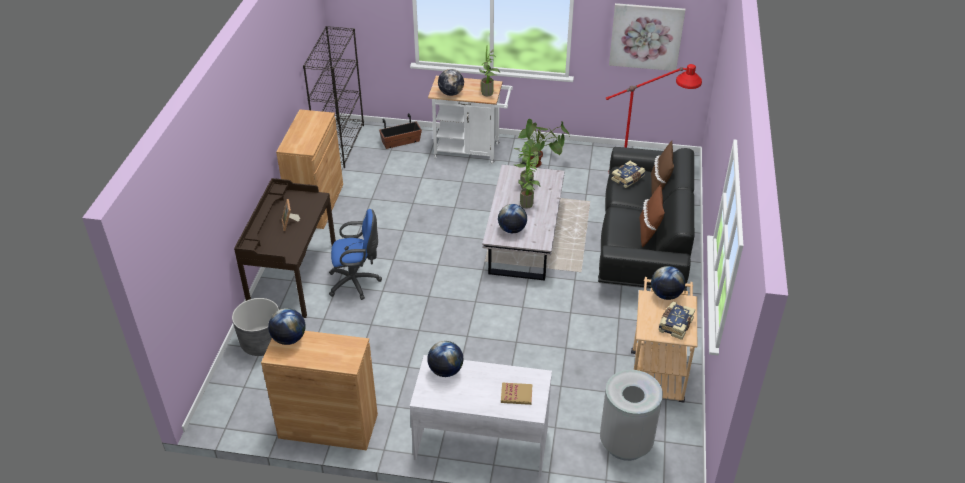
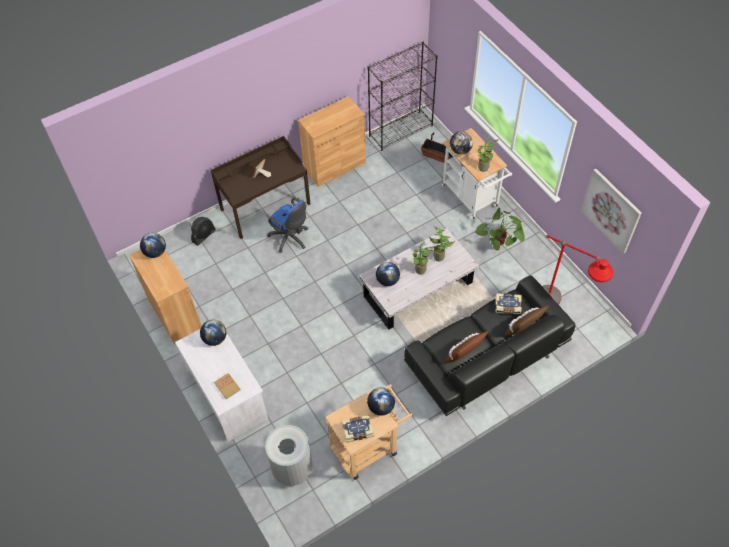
camera: 50 degrees right, 15 degrees up
grey planter [232,298,279,356] -> black fan [191,217,216,246]

